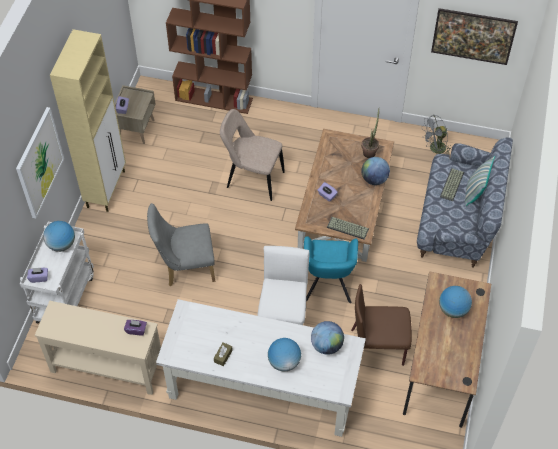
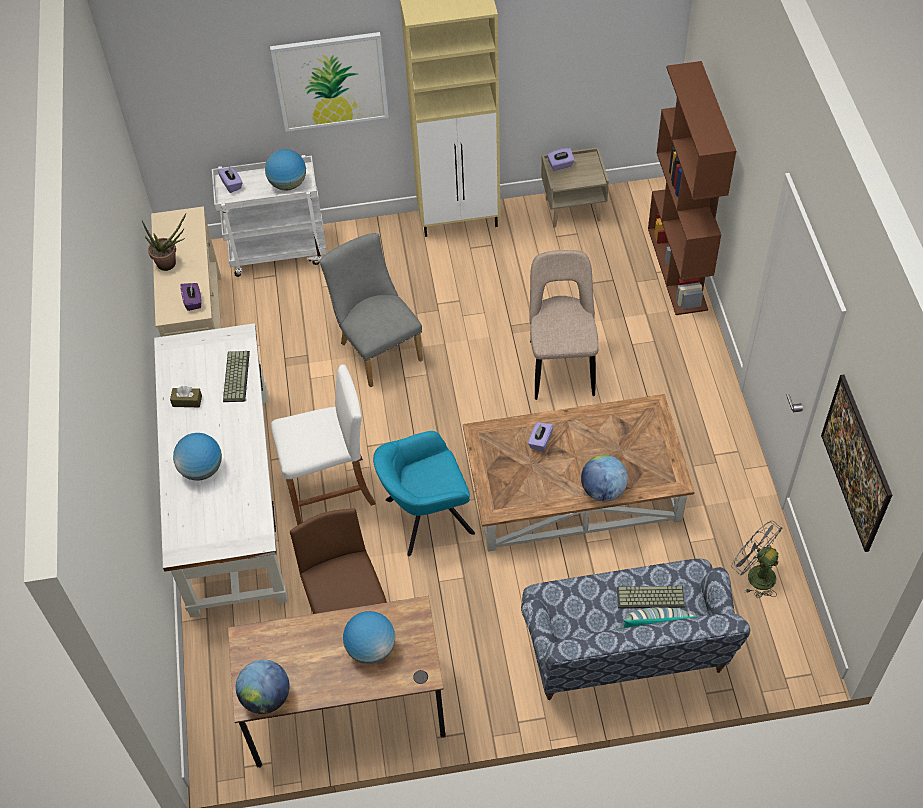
camera: 70 degrees right, 0 degrees up
globe [311,321,344,355] -> globe moved to [236,659,290,714]
keyboard [327,217,369,240] -> keyboard moved to [223,351,250,402]
potted plant [361,108,379,158] -> potted plant moved to [142,214,186,271]

